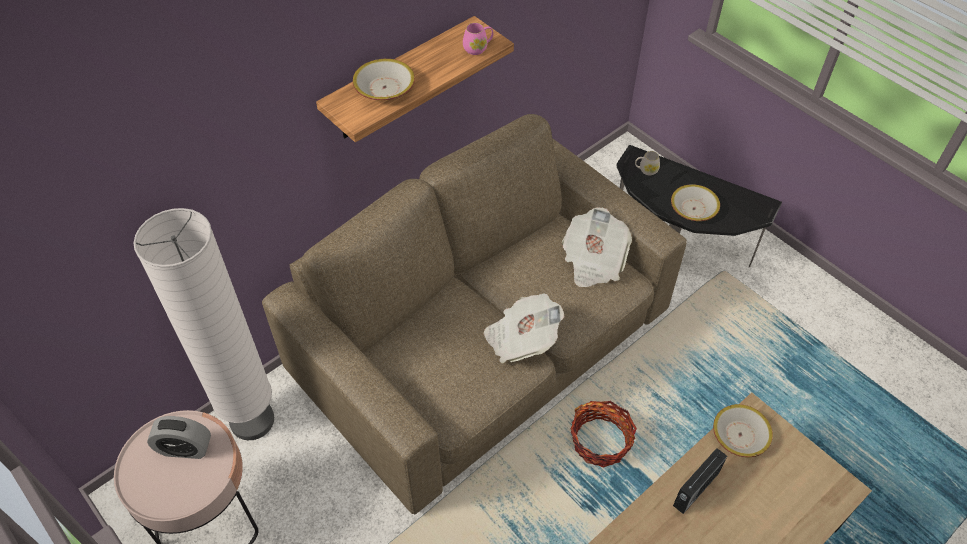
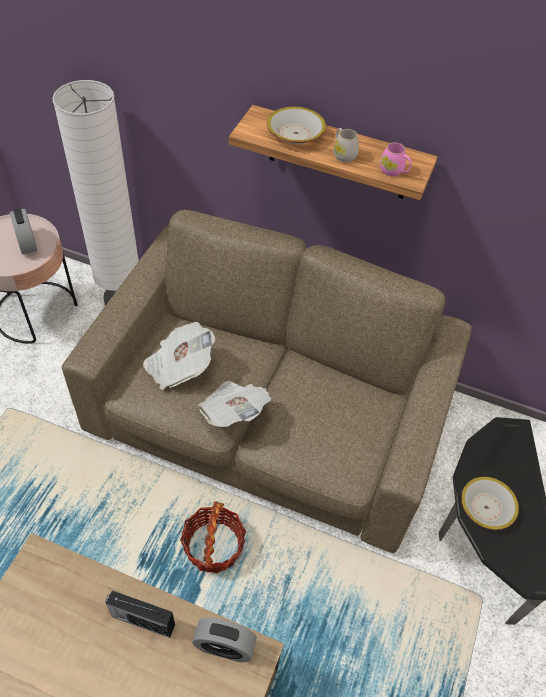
camera: 60 degrees right, 0 degrees up
newspaper [562,207,632,287] -> newspaper moved to [143,322,215,390]
white mug [635,151,660,175] -> white mug moved to [333,128,359,162]
bowl [713,404,773,457] -> alarm clock [192,618,257,662]

